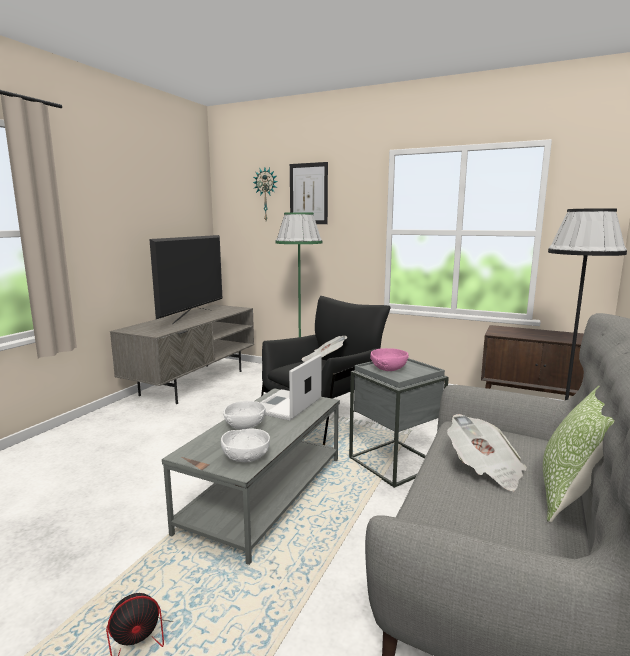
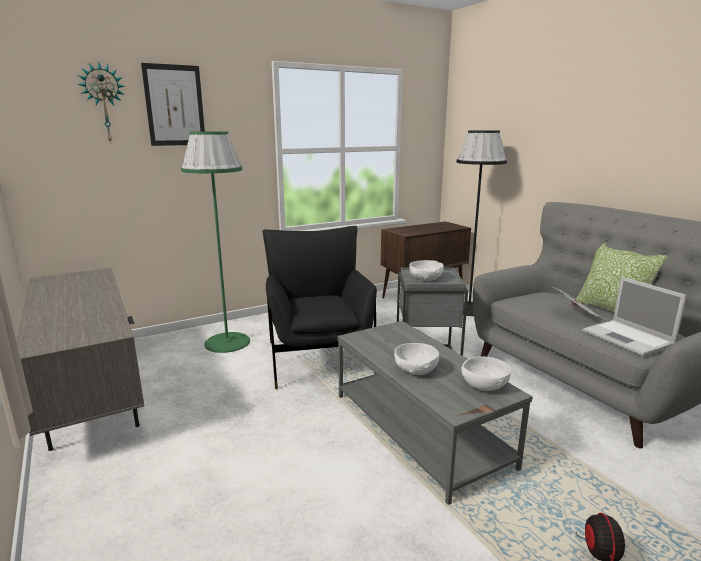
camera: 55 degrees left, 5 degrees up
television [149,235,222,324] -> none
laptop [260,354,321,421] -> laptop moved to [582,277,687,356]
newspaper [301,336,347,362] -> none
pink bowl [370,348,409,371] -> white bowl [409,260,444,281]

